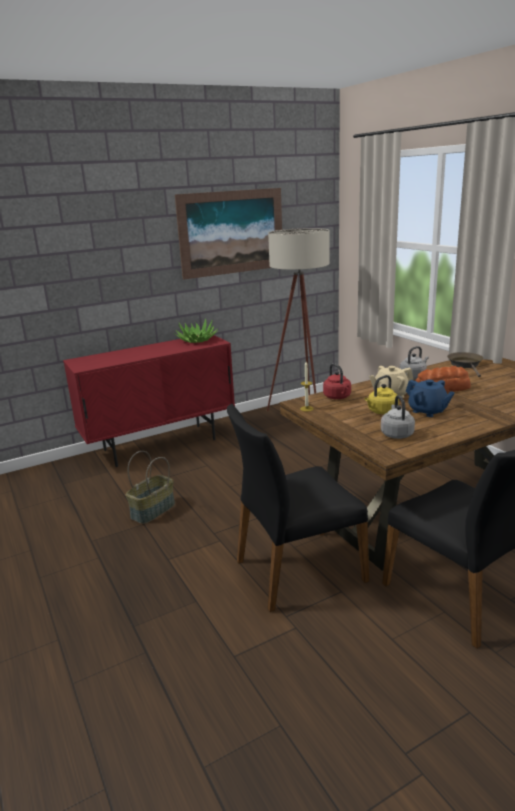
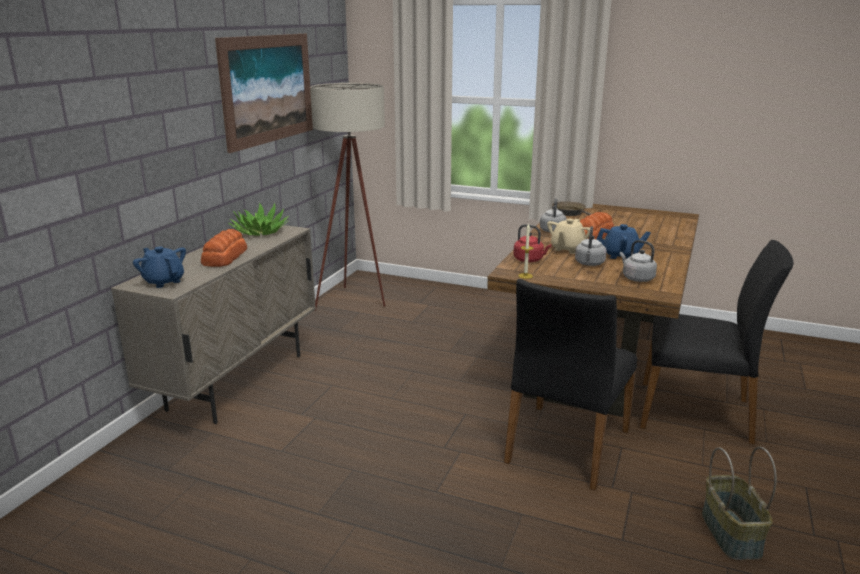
camera: 40 degrees left, 0 degrees up
red cabinet [63,335,235,467] -> beige cabinet [111,225,316,424]
basket [126,451,175,524] -> basket moved to [702,447,777,560]
yellow kettle [364,375,399,414] -> grey kettle [575,226,607,266]
none -> blue teapot [133,246,186,288]
none -> bread [201,229,247,267]

